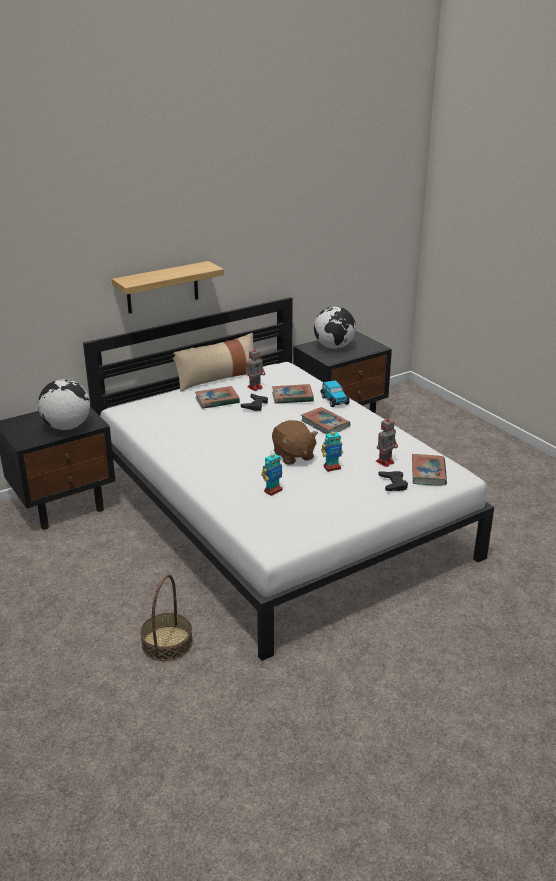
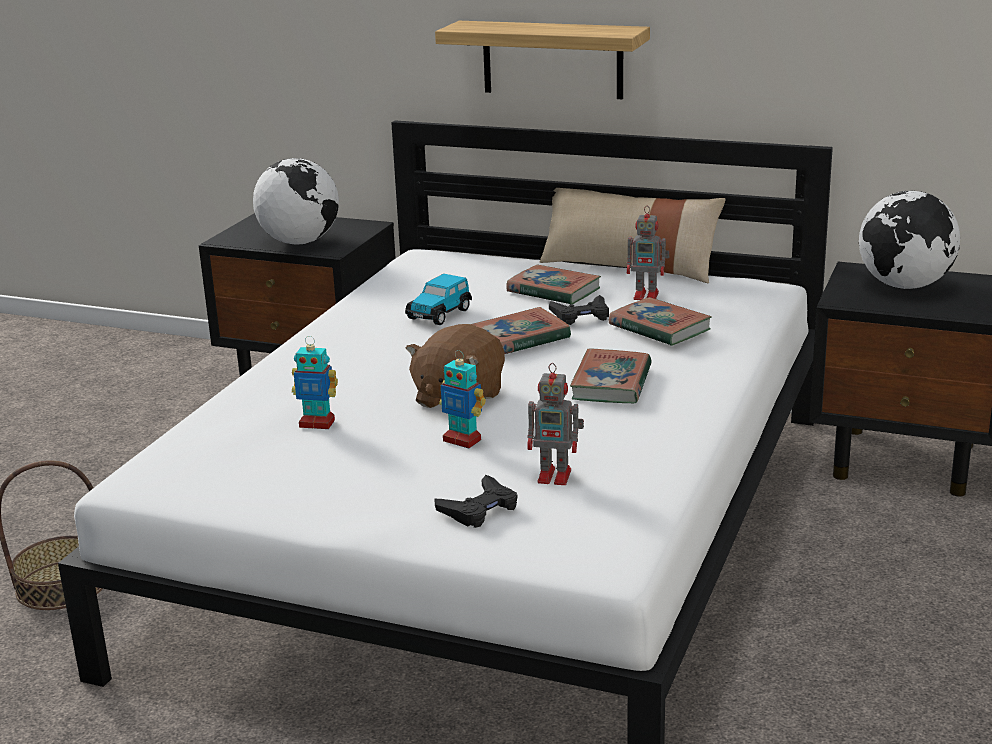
camera: 55 degrees right, 5 degrees down
toy car [321,380,350,407] -> toy car moved to [405,274,472,325]
book [412,454,447,486] -> book moved to [471,307,571,354]

